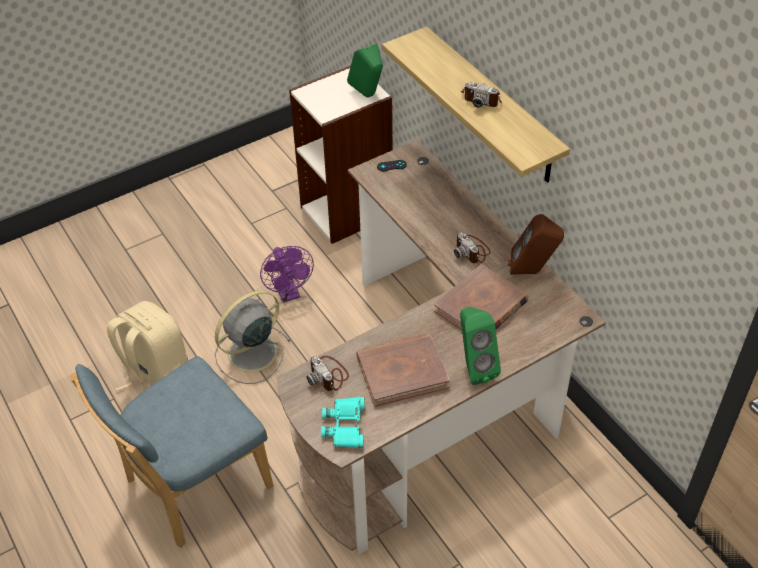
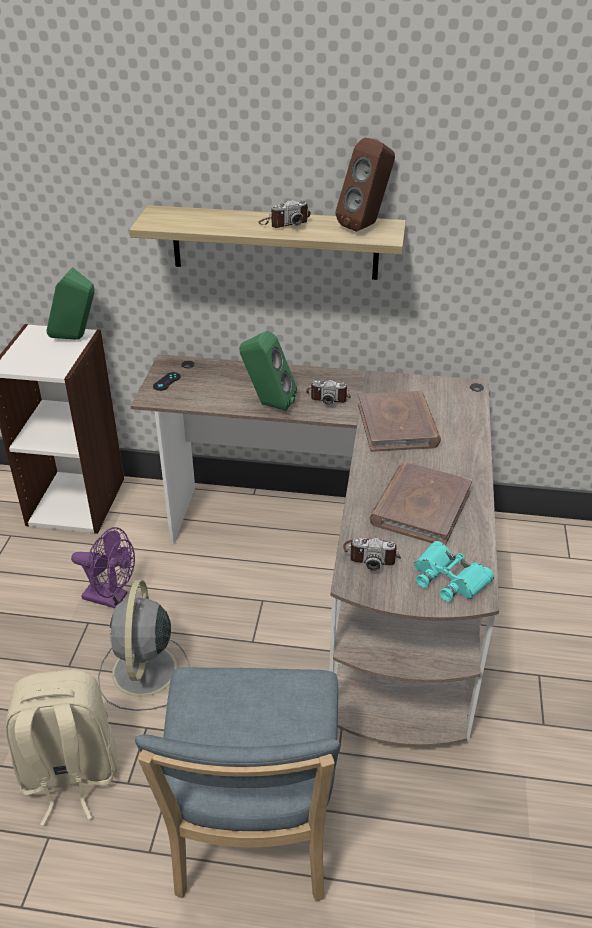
camera: 50 degrees left, 10 degrees down
green speaker [460,307,501,385] -> green speaker moved to [239,331,297,411]
brown speaker [508,214,564,275] -> brown speaker moved to [336,138,395,232]

